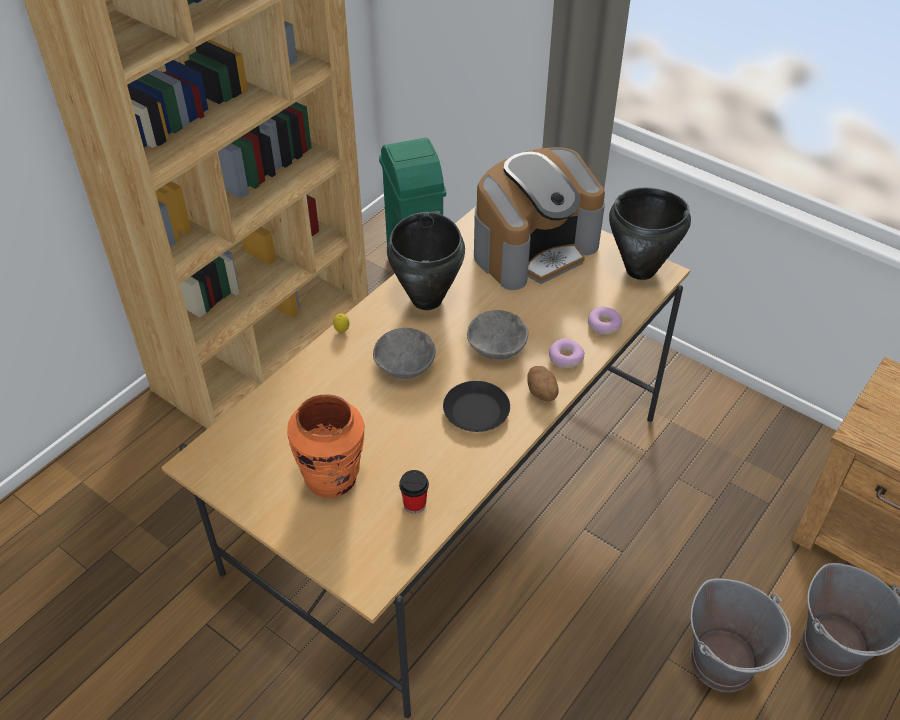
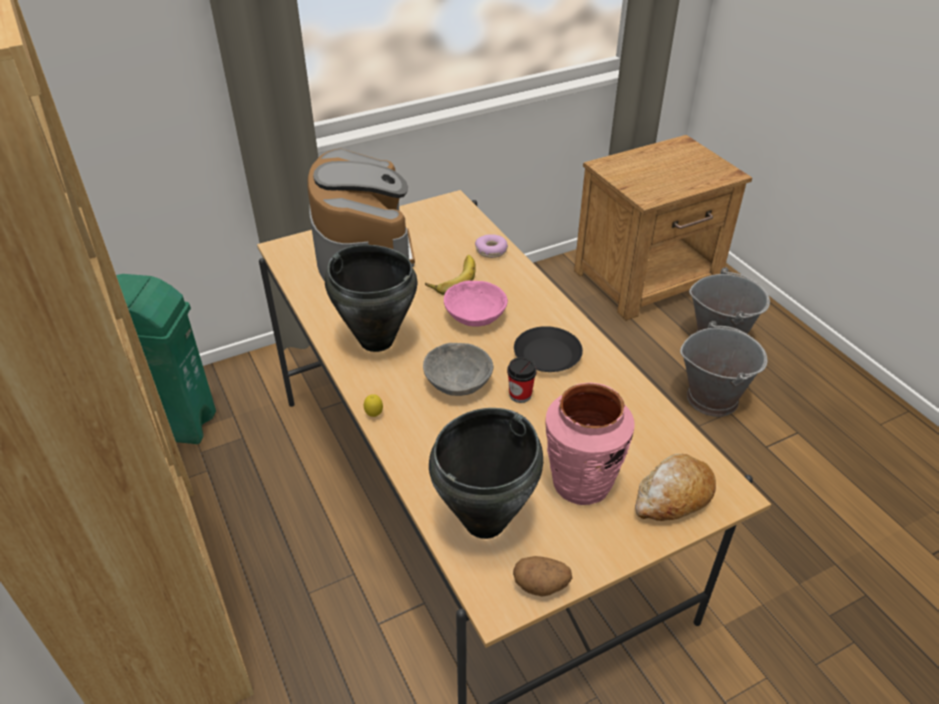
camera: 65 degrees left, 5 degrees down
orange vase [287,394,364,498] -> pink vase [545,383,635,505]
cup [399,470,429,514] -> cup moved to [507,357,536,403]
grey bowl [467,310,528,359] -> pink bowl [444,281,508,327]
potato [528,366,558,402] -> potato moved to [513,556,572,597]
donut [549,338,585,369] -> none
black cooking pot [609,188,691,280] -> black cooking pot moved to [429,408,543,539]
none -> banana [425,255,476,295]
none -> bread [635,453,716,521]

